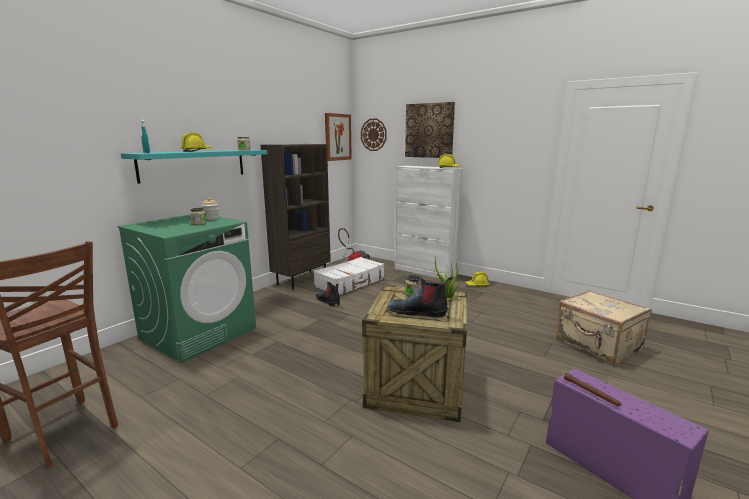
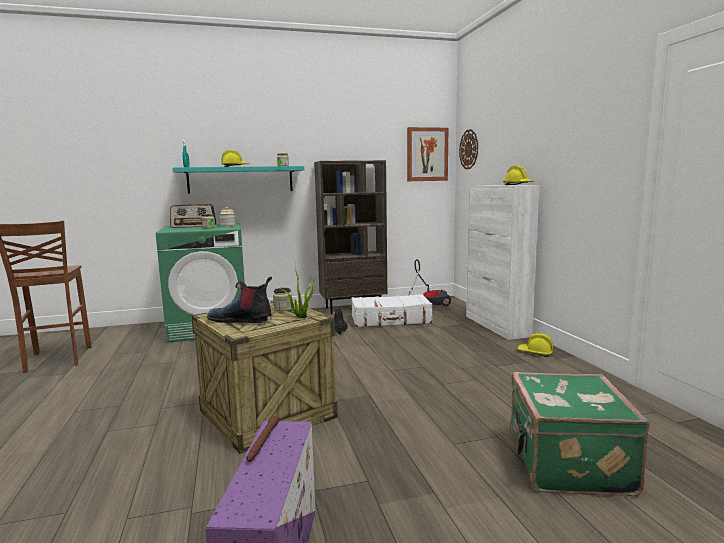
camera: 40 degrees right, 5 degrees down
boot [388,276,453,318] -> boot turned 45 degrees counterclockwise [207,277,272,324]
picture [405,102,455,158] -> none
beige suitcase [556,290,652,364] -> green suitcase [510,372,650,497]
none -> radio [170,204,216,228]

